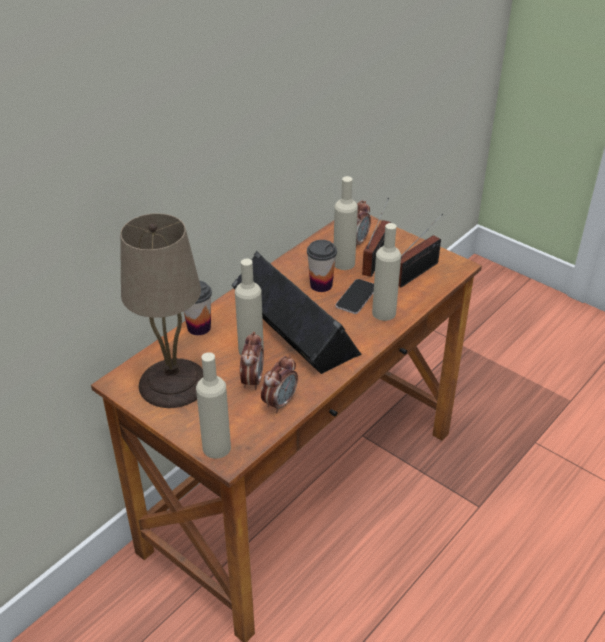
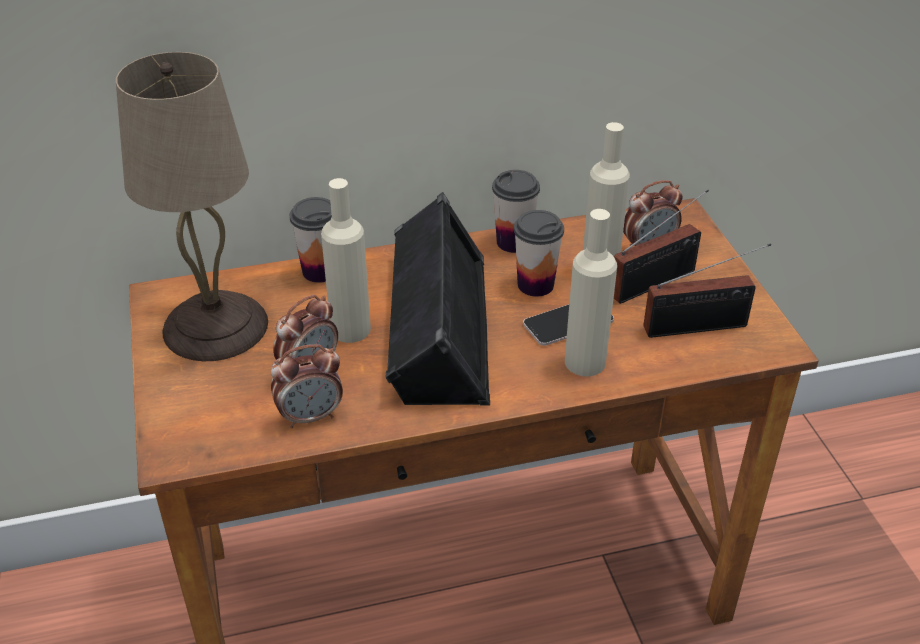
camera: 35 degrees right, 0 degrees up
beige bottle [196,352,231,459] -> none
none -> cup [492,170,540,253]

